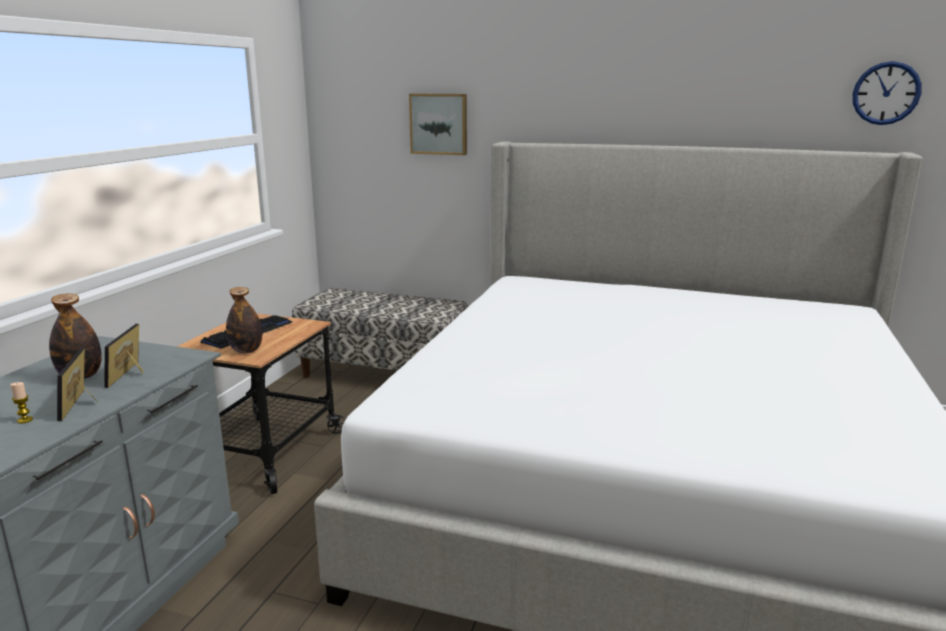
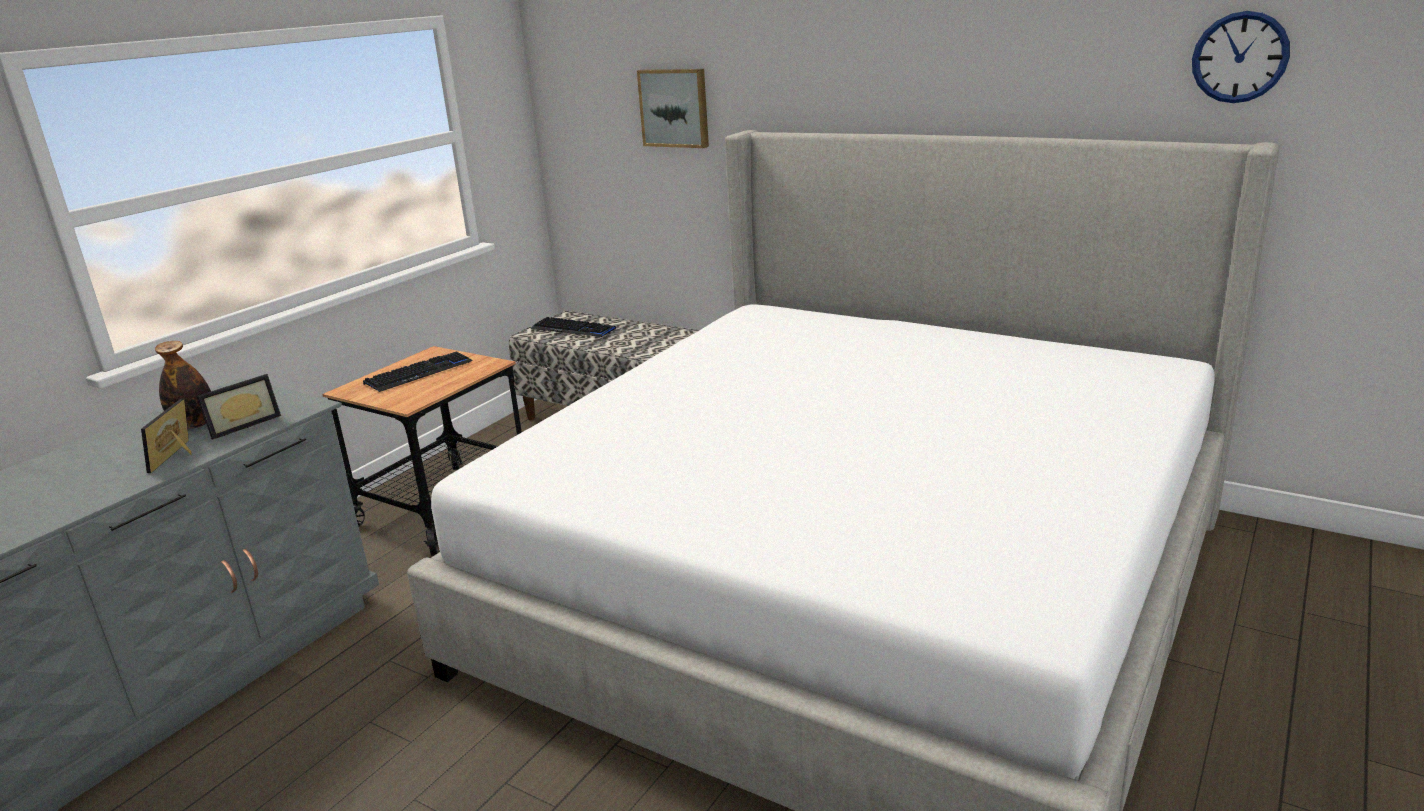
camera: 15 degrees right, 5 degrees up
candle [11,382,33,423] -> none
picture frame [104,324,144,388] -> picture frame turned 150 degrees counterclockwise [197,374,281,440]
bottle [226,287,262,353] -> none
none -> keyboard [531,317,616,337]

